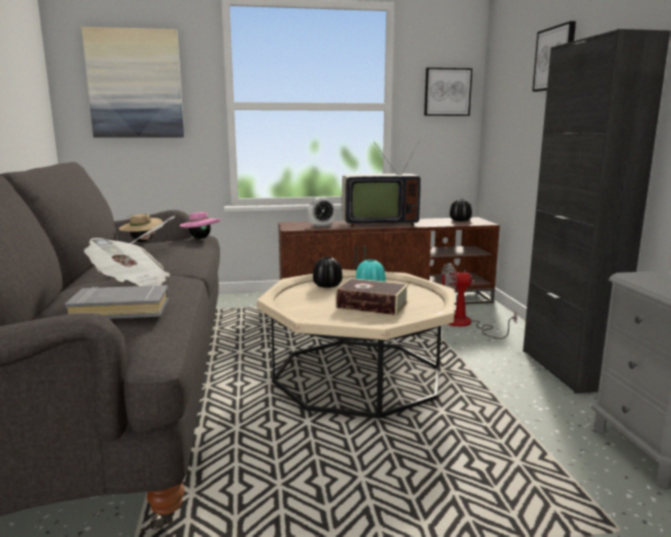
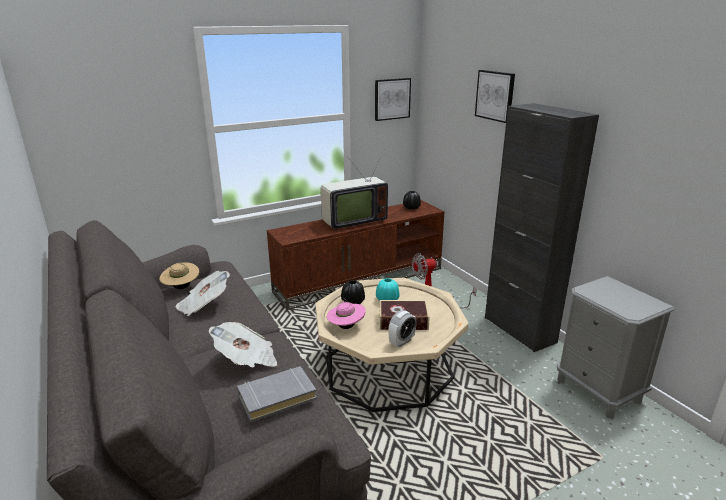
camera: 20 degrees left, 10 degrees up
picture [81,27,184,138] -> none
pink hat [179,211,220,239] -> pink hat moved to [327,299,366,329]
alarm clock [308,197,335,227] -> alarm clock moved to [388,311,417,347]

